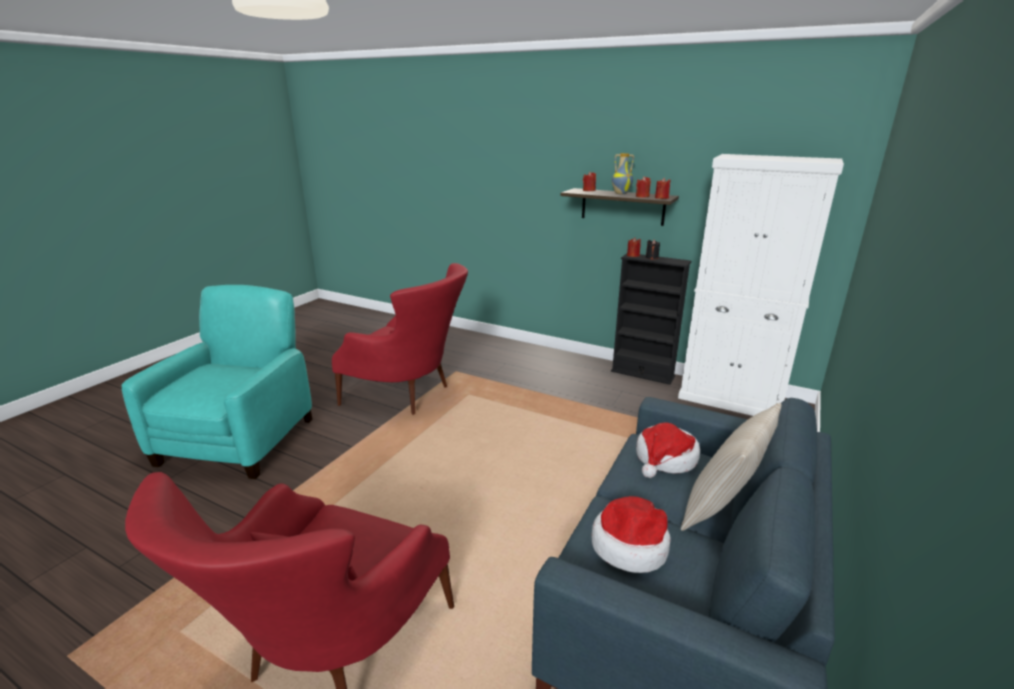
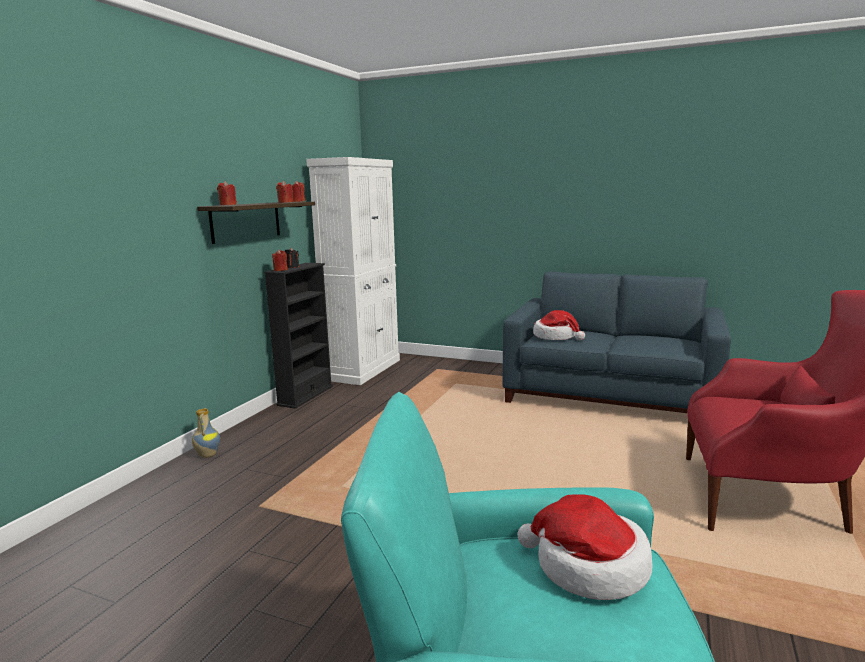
camera: 95 degrees left, 10 degrees down
red armchair [332,263,468,415] -> none
hat [592,496,670,573] -> hat moved to [517,494,652,600]
vase [612,153,634,194] -> vase moved to [192,408,220,458]
beige pillow [681,403,782,531] -> none

